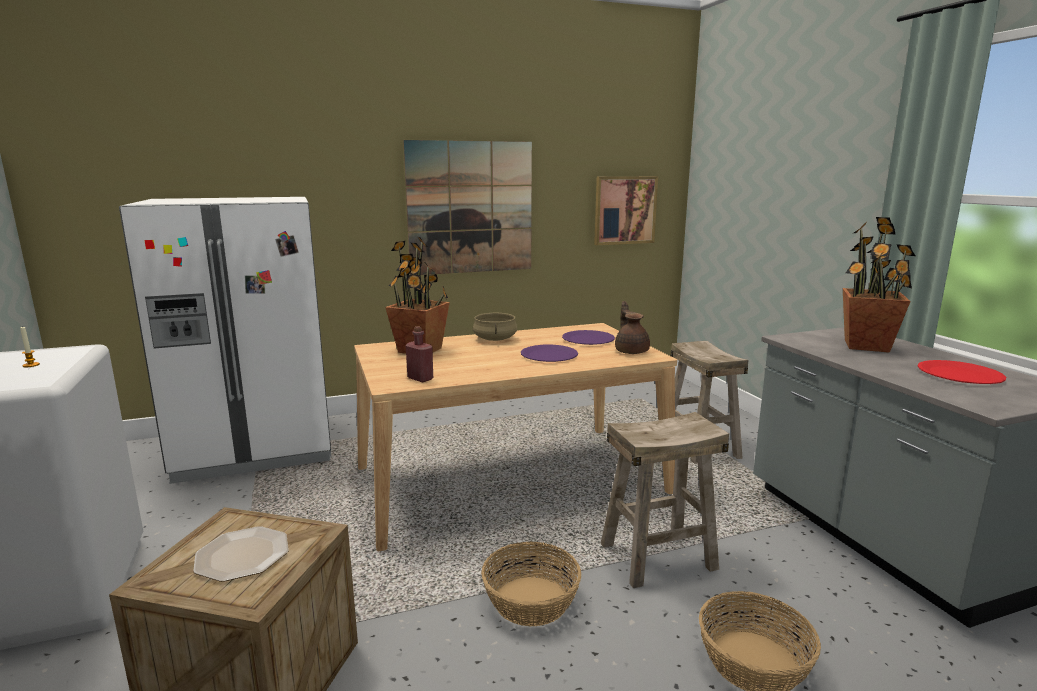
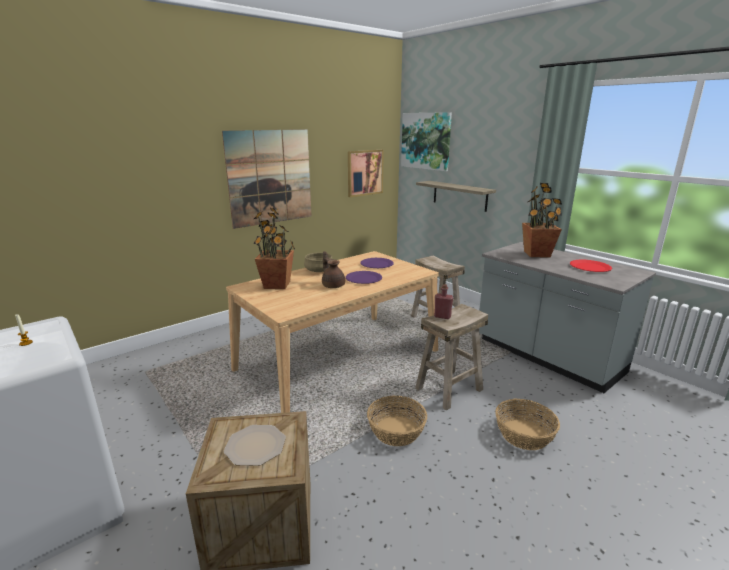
camera: 20 degrees left, 5 degrees up
white fridge [119,197,331,484] -> none
red bottle [406,326,433,382] -> red bottle moved to [434,284,453,319]
brown teapot [615,301,650,354] -> brown teapot moved to [322,251,345,288]
none -> picture [401,112,452,171]
none -> shelf [416,181,496,212]

